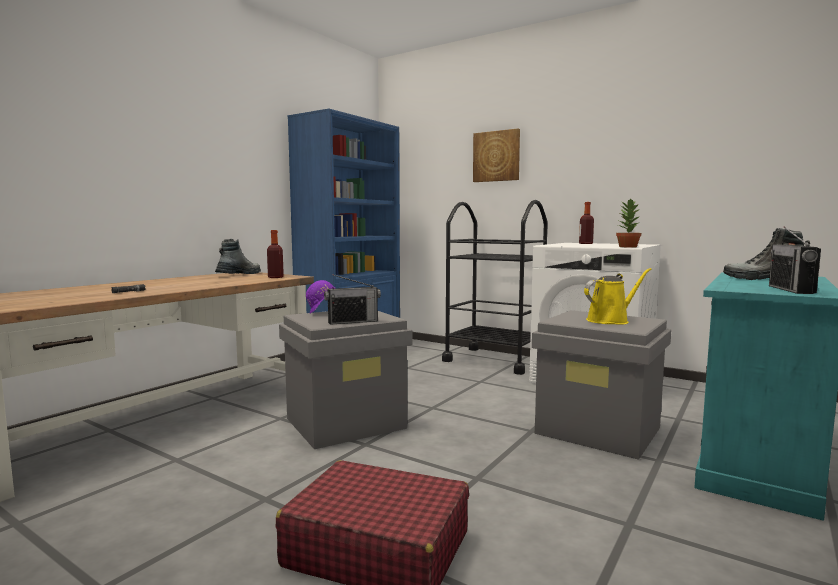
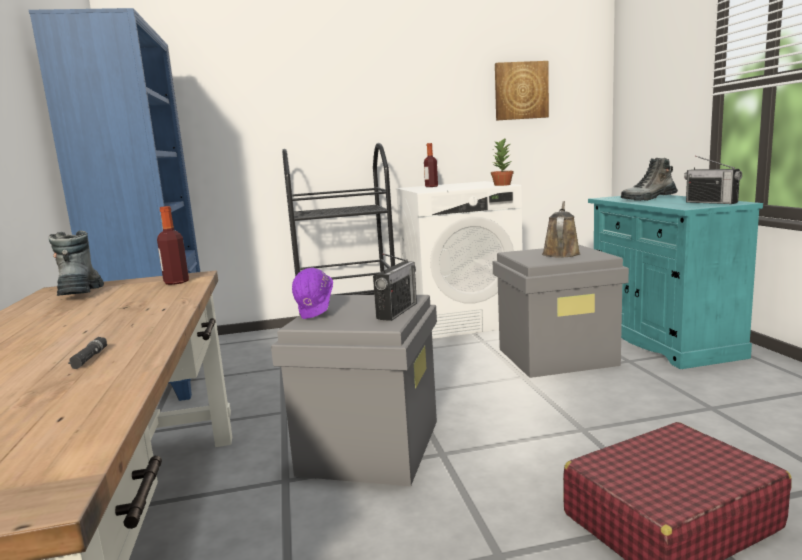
camera: 45 degrees left, 5 degrees up
picture [473,128,520,182] -> picture moved to [495,61,549,121]
yellow watering can [584,268,651,325] -> brown watering can [542,201,580,258]

